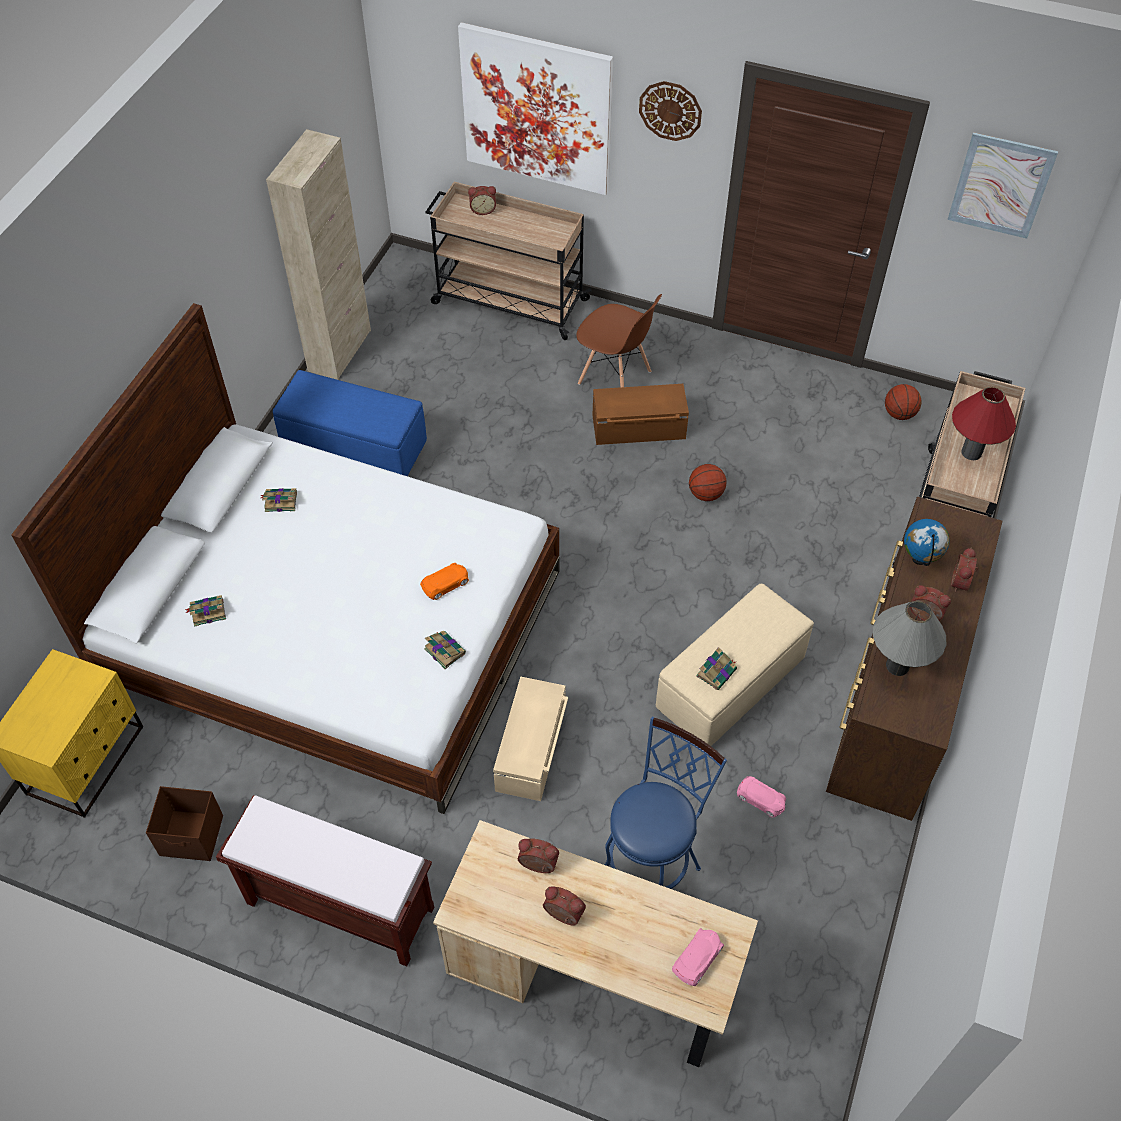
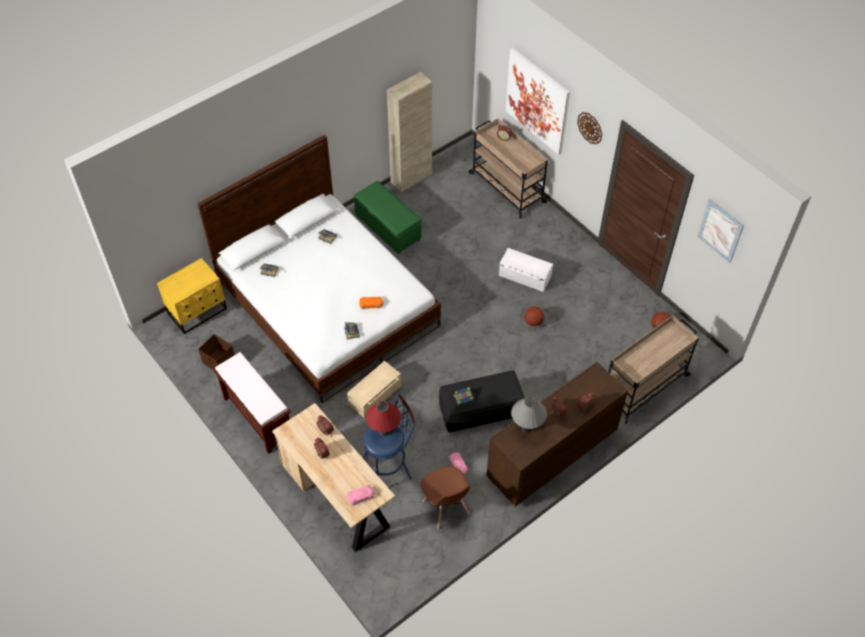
camera: 30 degrees right, 0 degrees up
blue ottoman [273,370,427,476] -> green ottoman [354,181,422,254]
brown chair [576,294,662,387] -> brown chair moved to [421,466,470,529]
brown storage box [593,384,689,445] -> white storage box [499,248,553,292]
beige ottoman [656,584,814,746] -> black ottoman [439,370,525,433]
globe [904,519,949,566] -> none
red table lamp [952,387,1016,460] -> red table lamp moved to [366,401,401,436]

